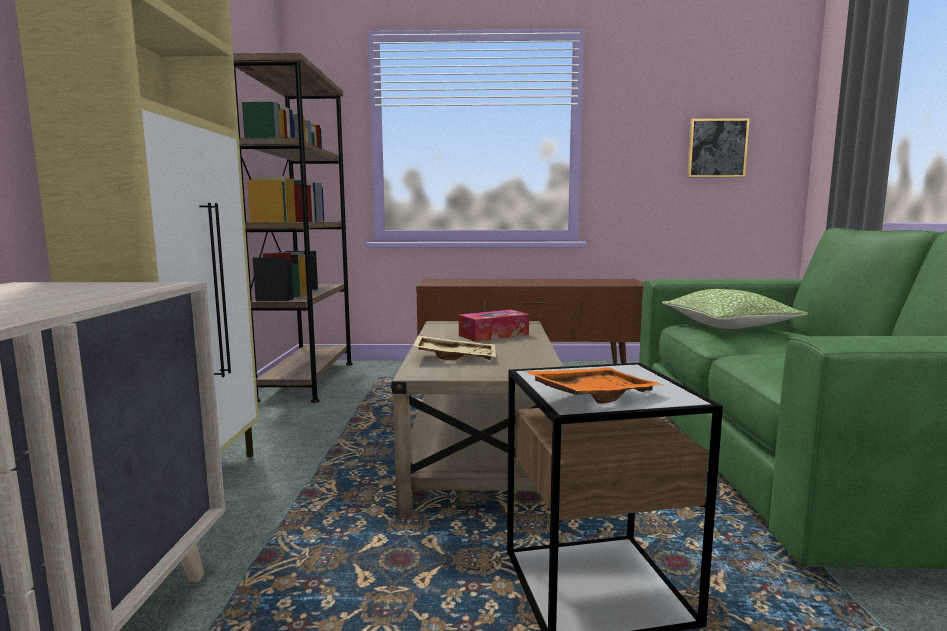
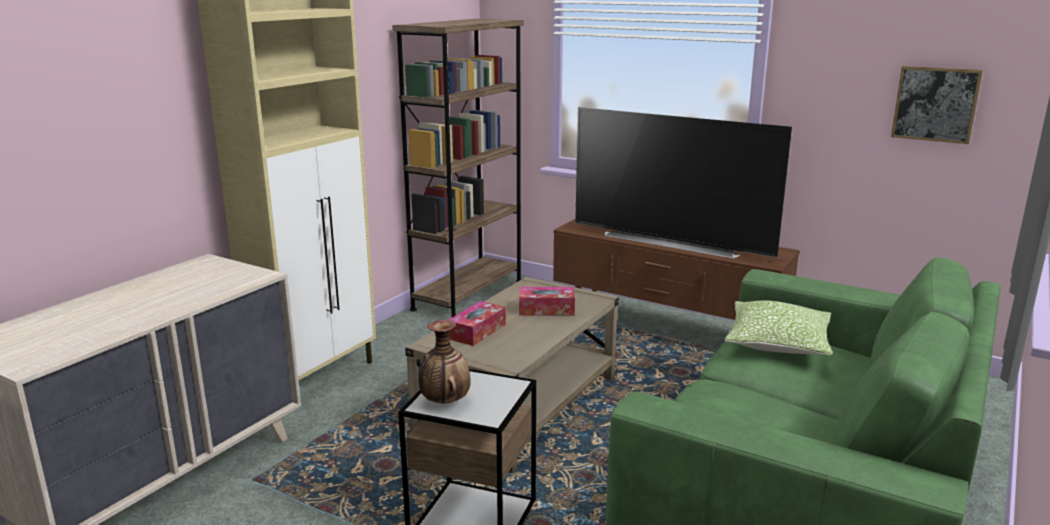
camera: 30 degrees right, 10 degrees up
beige tray [413,335,496,360] -> tissue box [449,301,506,346]
orange tray [523,367,663,404] -> vase [418,319,471,403]
none -> television [575,107,792,258]

